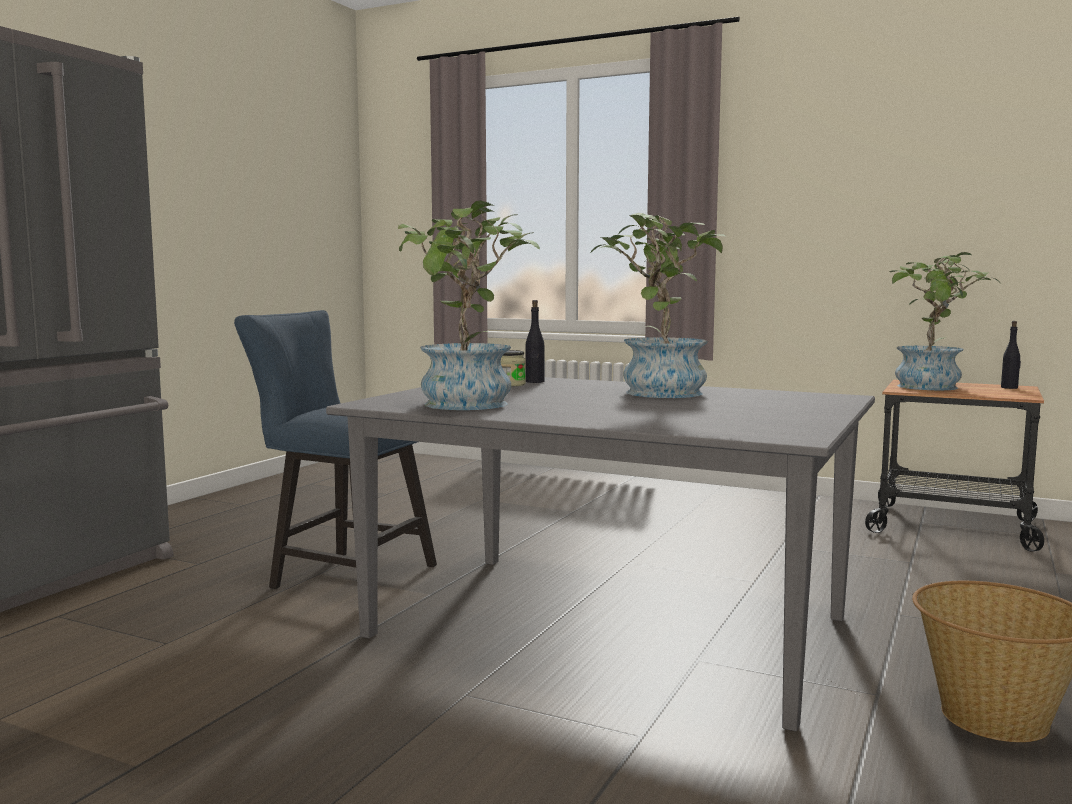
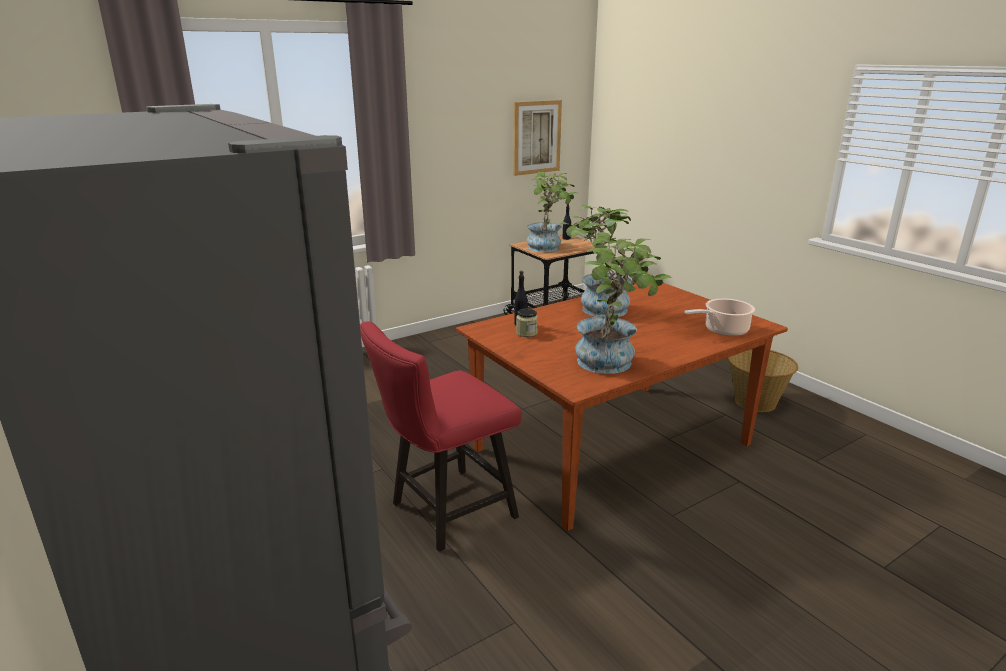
camera: 60 degrees left, 15 degrees up
blue chair [234,310,437,589] -> red chair [360,321,522,552]
grey dining table [326,377,875,731] -> brown dining table [456,283,788,531]
none -> picture [513,100,562,176]
none -> cooking pot [684,298,755,336]

